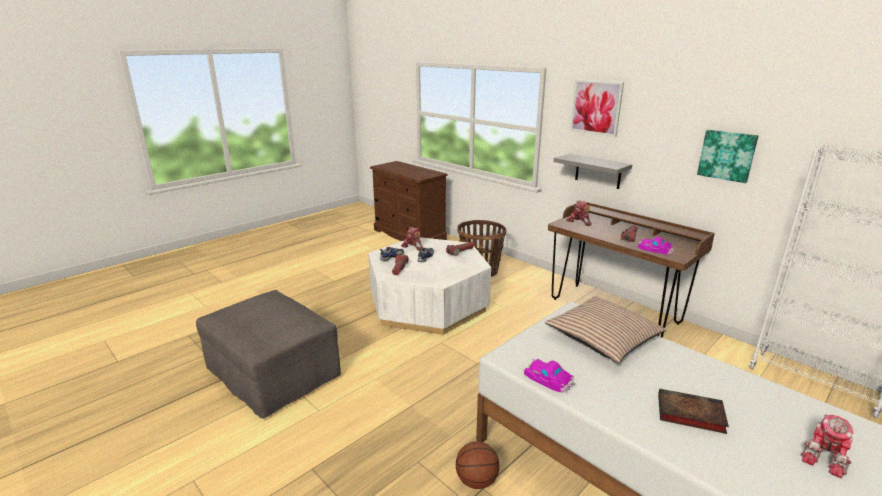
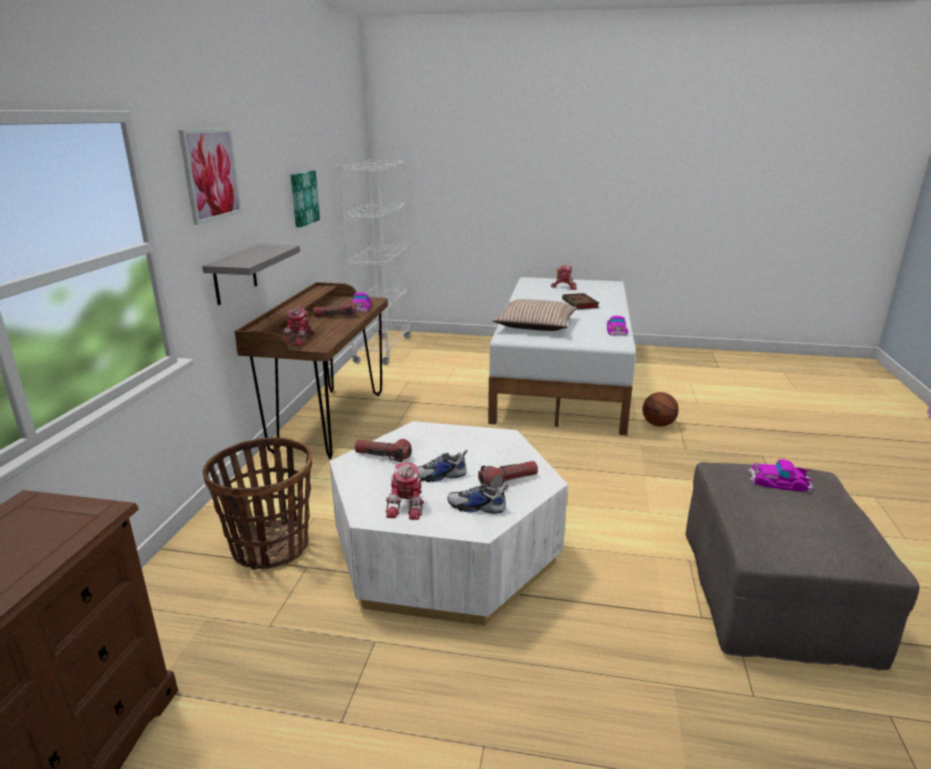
camera: 125 degrees left, 0 degrees up
none -> toy car [747,459,815,492]

